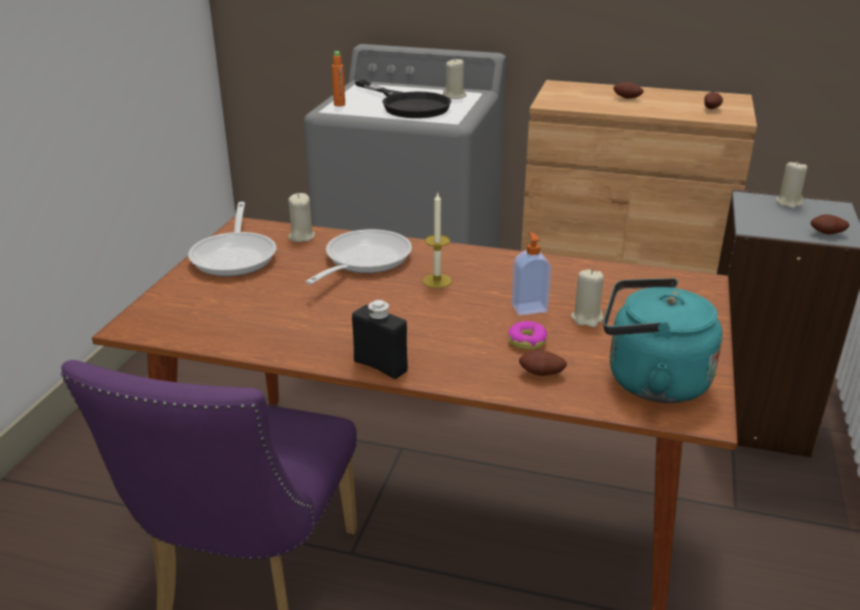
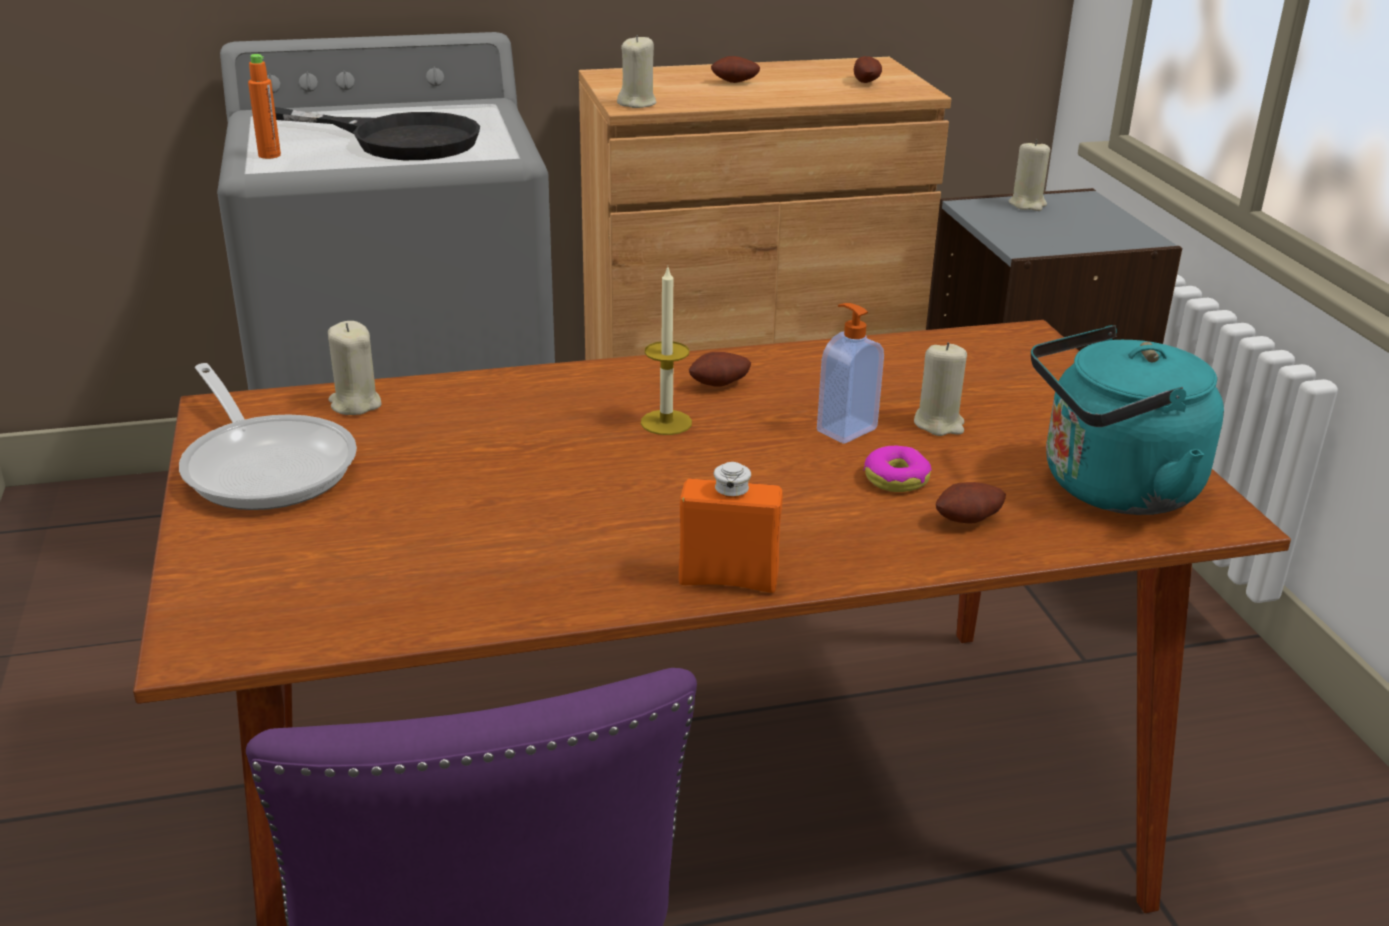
camera: 30 degrees left, 0 degrees up
frying pan [305,229,412,284] -> none
black bottle [352,300,408,379] -> orange bottle [679,462,783,593]
beige candle [443,58,466,99] -> beige candle moved to [617,35,656,108]
potato [811,214,850,234] -> potato moved to [689,352,751,387]

